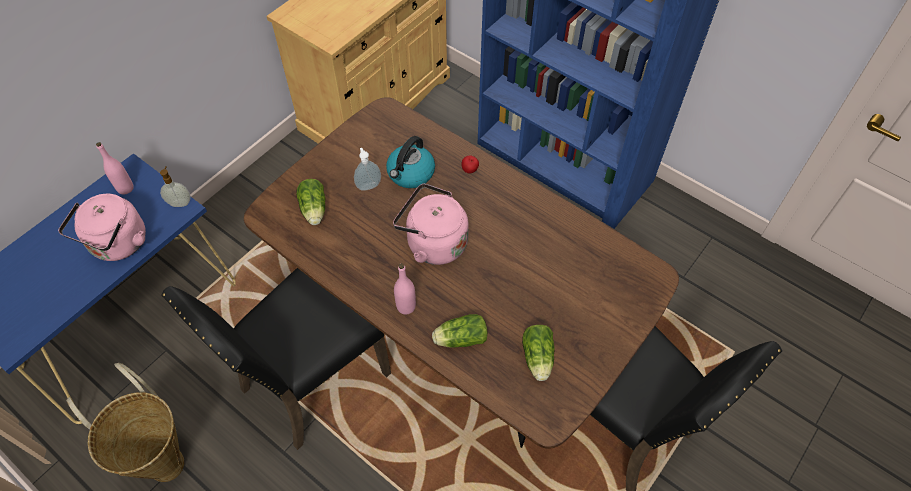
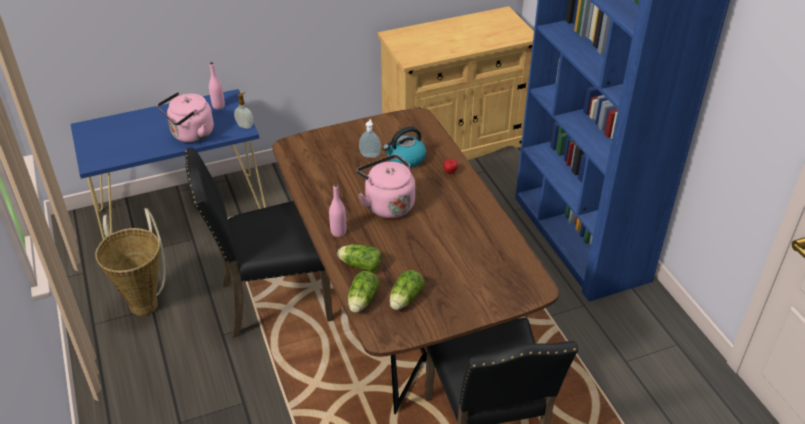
camera: 30 degrees right, 15 degrees down
lettuce [296,179,325,225] -> lettuce moved to [348,271,379,313]

